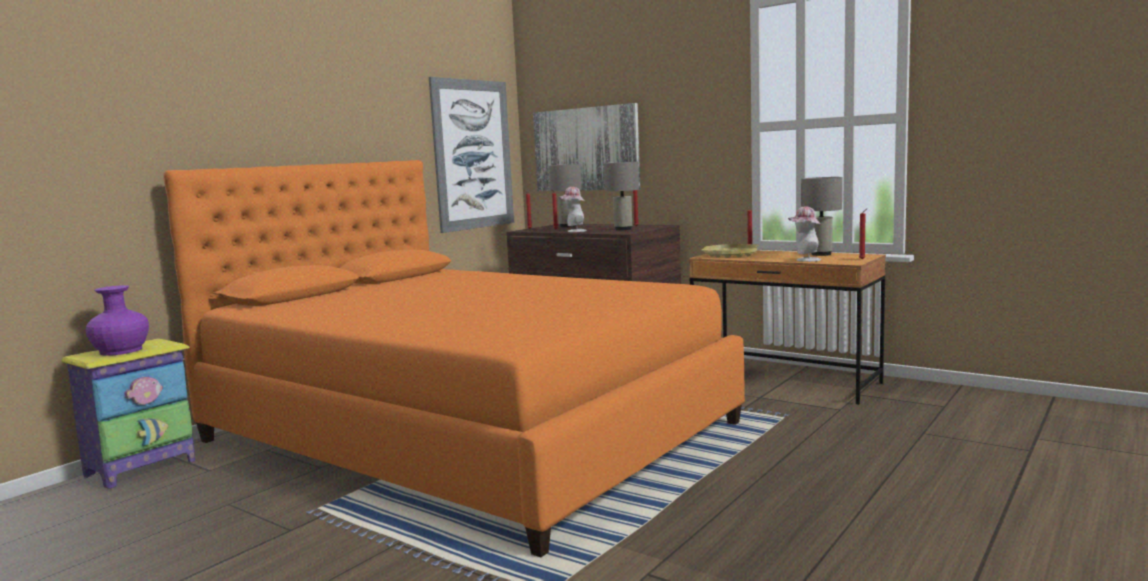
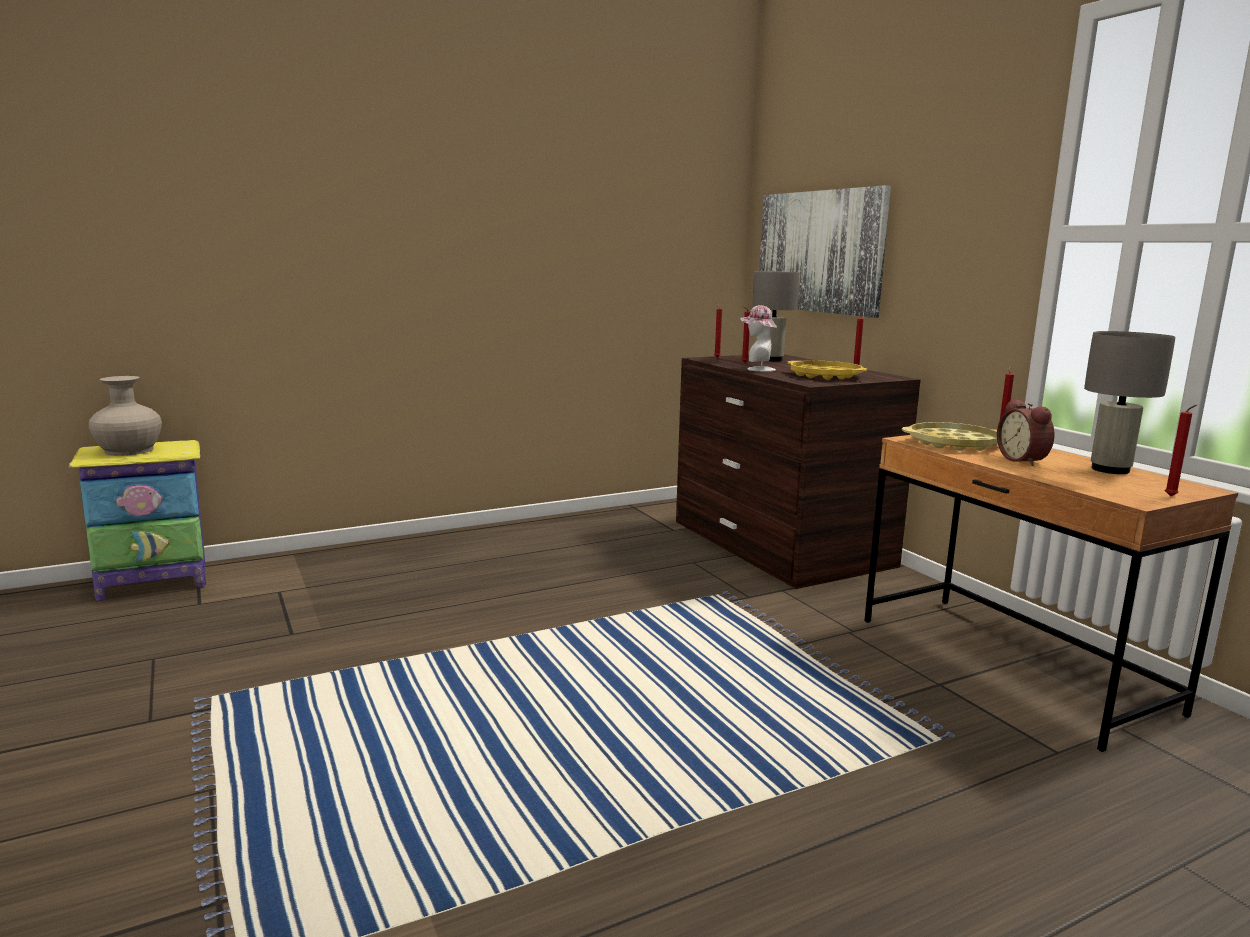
camera: 25 degrees right, 5 degrees up
purple vase [86,285,149,356] -> beige vase [89,376,162,456]
orange bed [163,160,745,557] -> none
picture [429,77,514,233] -> none
grey table lamp [604,162,639,230] -> yellow tray [787,361,867,380]
hat [788,206,821,262] -> none
none -> alarm clock [997,399,1054,466]

